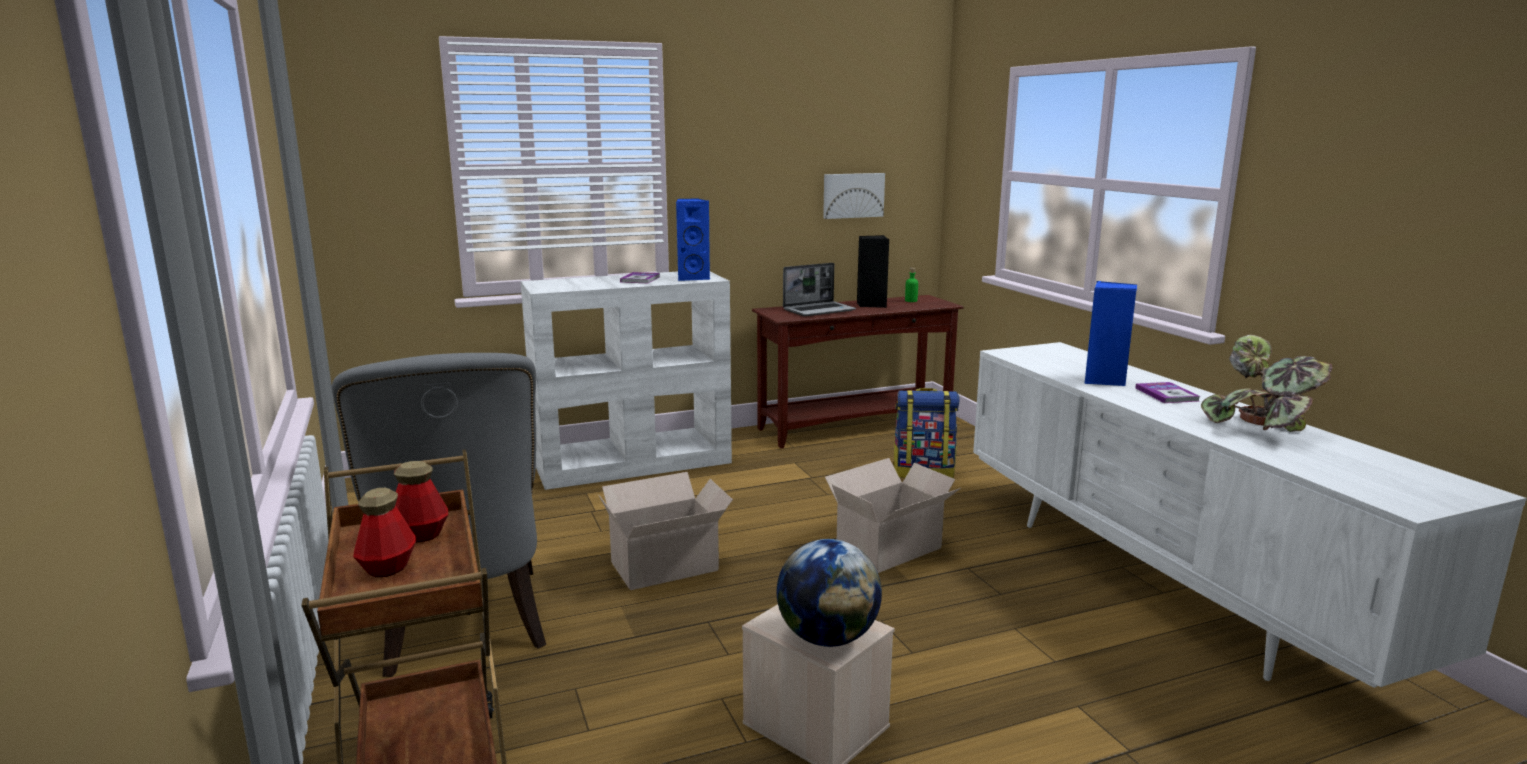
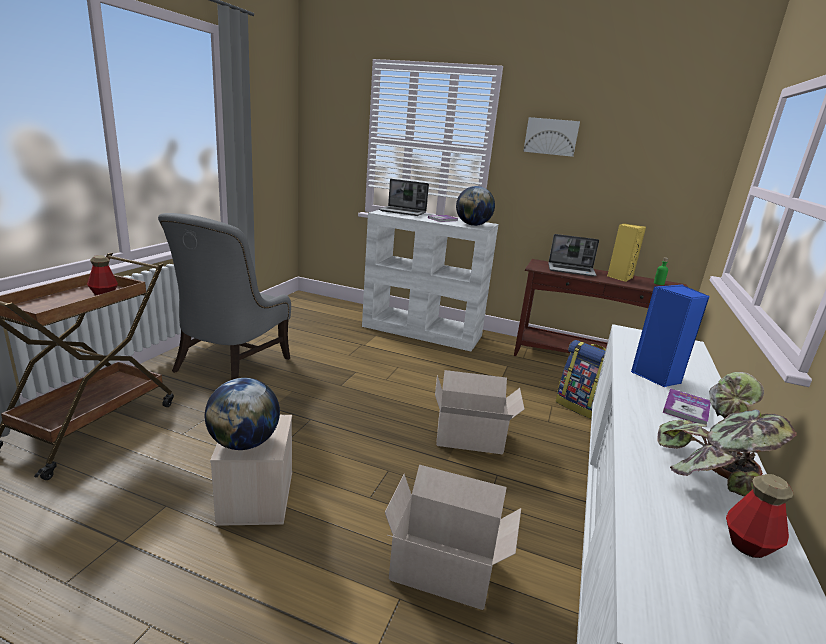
camera: 40 degrees right, 5 degrees up
bottle [353,488,416,577] -> bottle moved to [726,474,793,558]
cardboard box [598,472,733,590] -> cardboard box moved to [385,465,521,610]
blue speaker [676,198,710,281] -> globe [456,186,495,226]
picture [823,173,885,219] -> picture moved to [523,117,580,157]
black speaker [857,235,889,308] -> yellow speaker [607,223,646,282]
none -> laptop [379,179,429,216]

